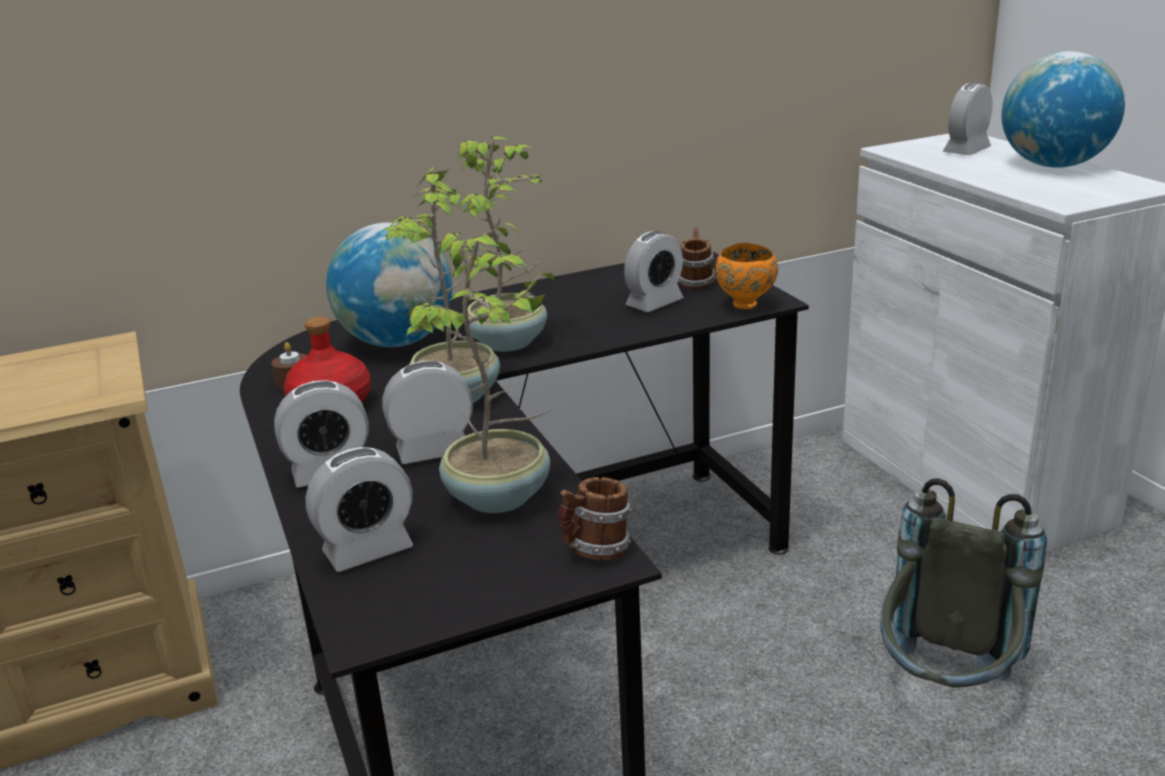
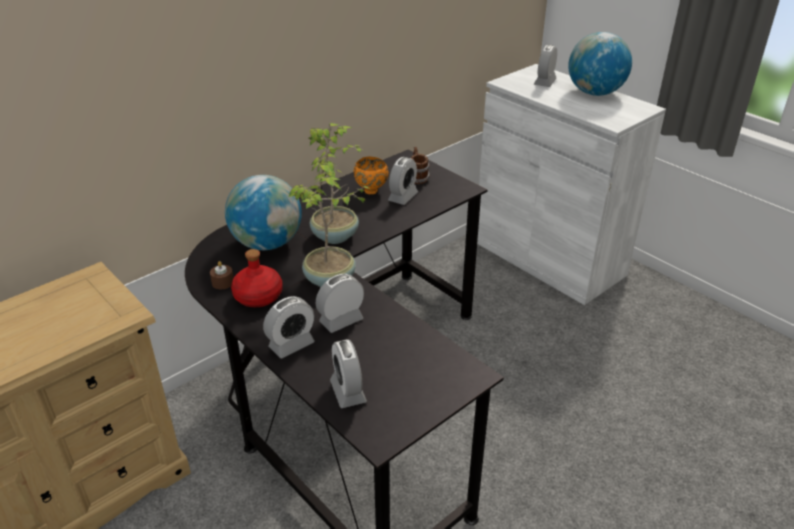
camera: 20 degrees left, 10 degrees up
alarm clock [305,447,413,572] -> alarm clock turned 120 degrees clockwise [330,339,367,408]
potted plant [406,232,555,513] -> none
mug [558,477,632,560] -> none
orange bowl [715,243,778,309] -> orange bowl moved to [354,156,389,194]
grey backpack [880,478,1047,688] -> none

